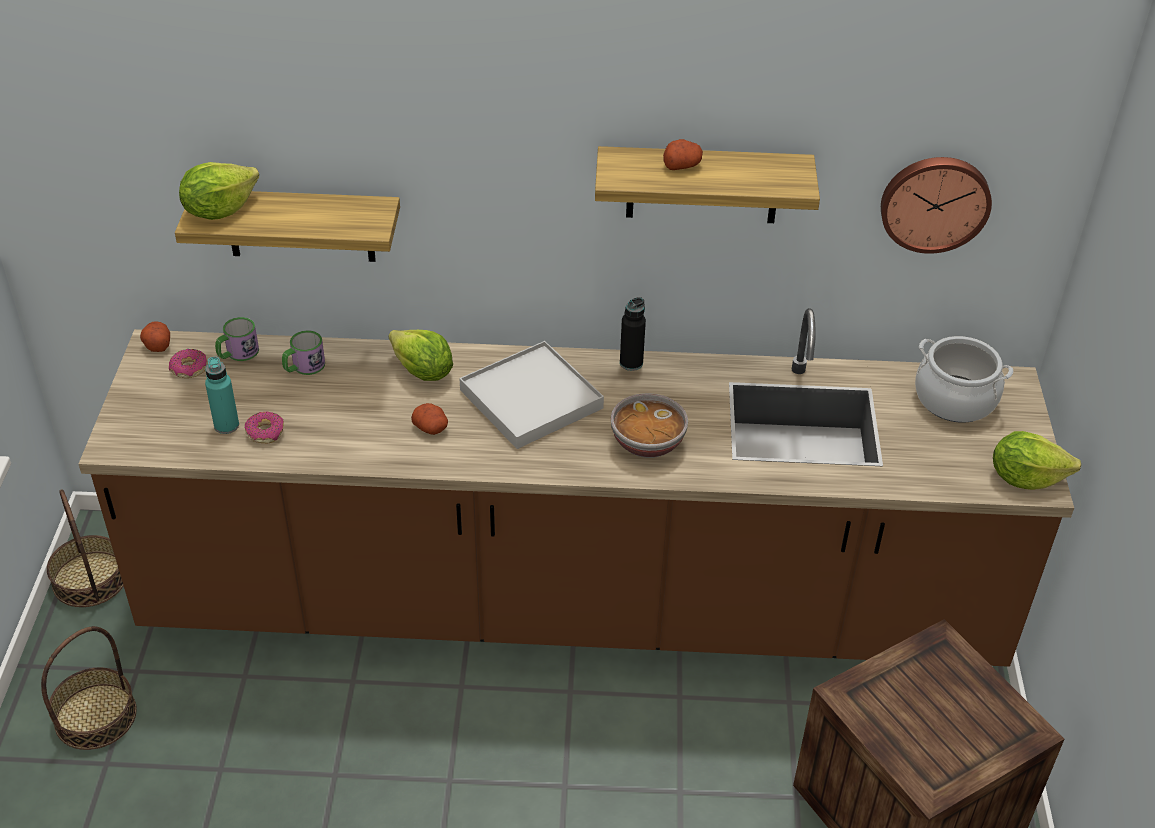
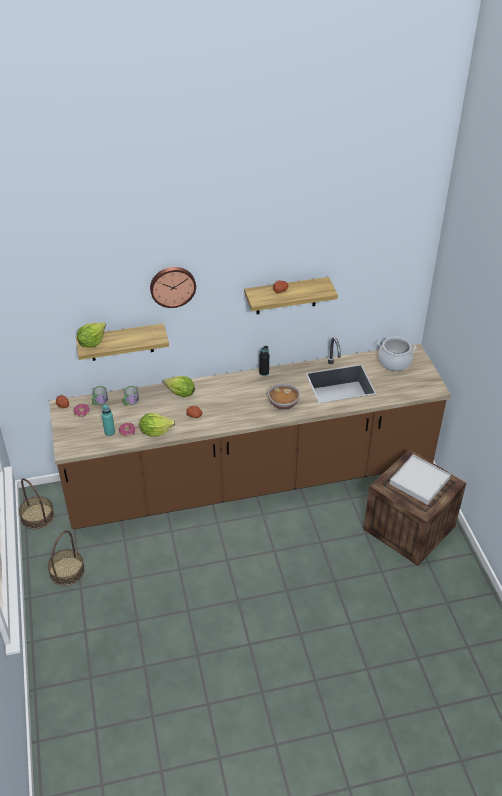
camera: 15 degrees left, 0 degrees up
white tray [459,341,604,449] -> white tray moved to [389,455,451,505]
wall clock [881,157,992,254] -> wall clock moved to [150,267,196,308]
lettuce [993,431,1081,490] -> lettuce moved to [139,413,175,437]

